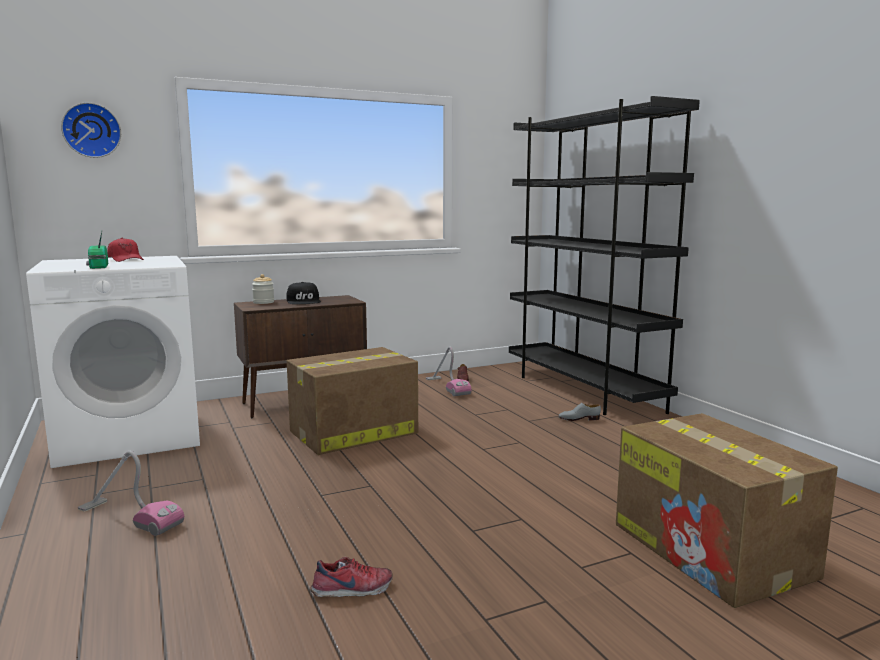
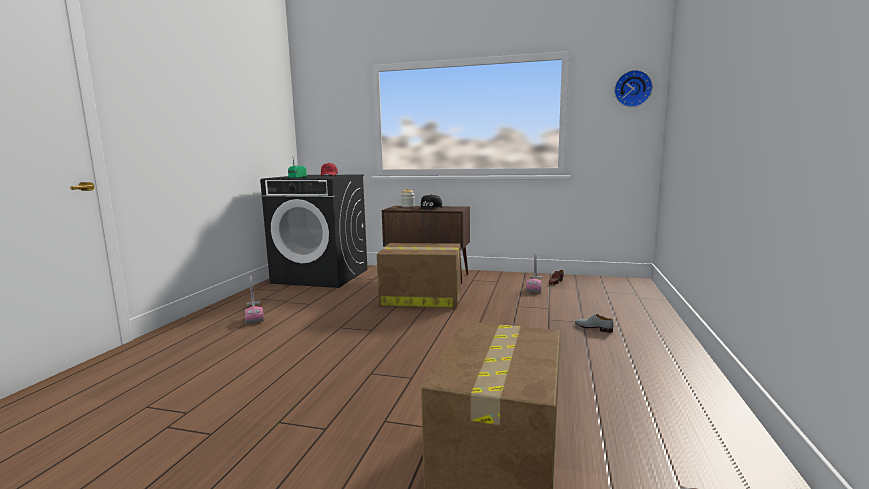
camera: 40 degrees right, 0 degrees up
white washing machine [26,256,200,468] -> black washing machine [260,175,368,288]
wall clock [61,102,121,158] -> wall clock moved to [614,70,653,107]
shoe [310,557,393,597] -> none
black bookcase [509,96,700,415] -> none

